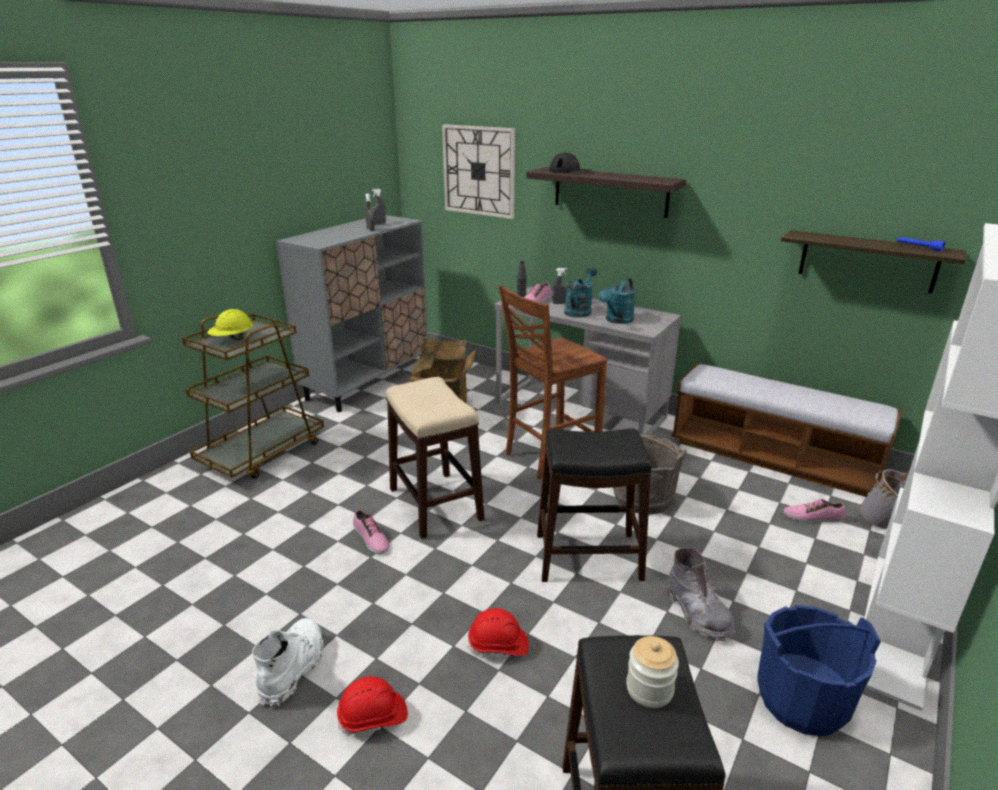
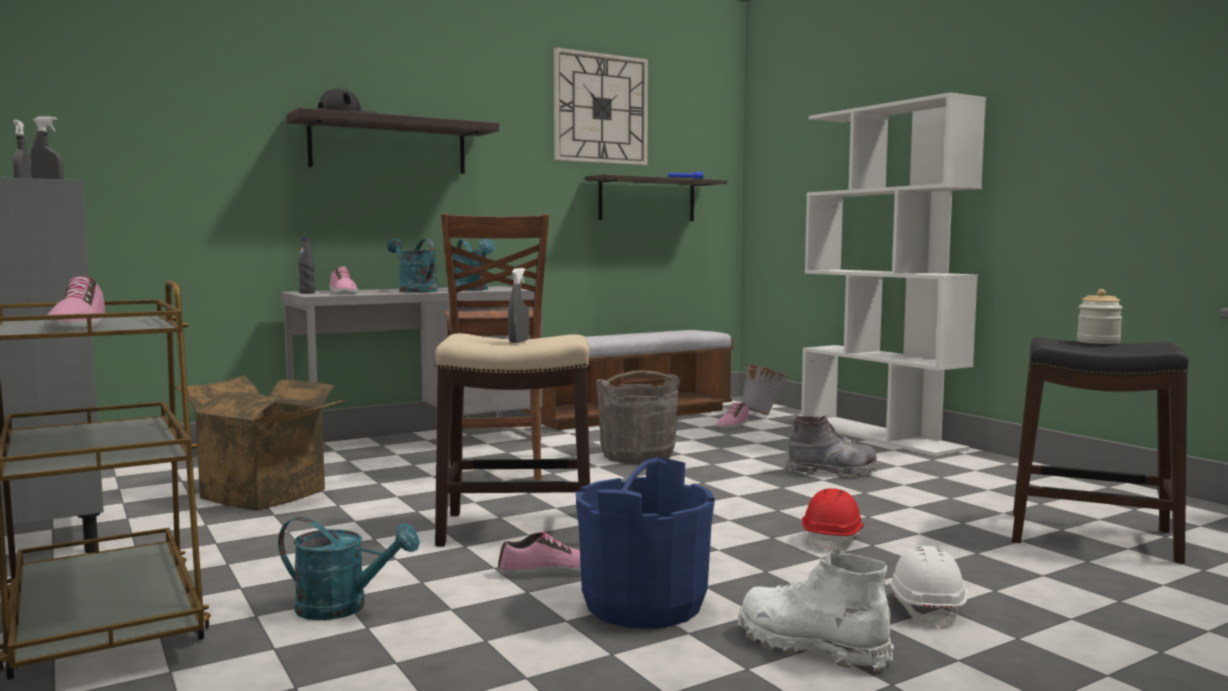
camera: 65 degrees left, 20 degrees down
yellow hard hat [207,309,253,340] -> shoe [44,276,105,329]
red hard hat [337,676,408,734] -> white hard hat [888,546,968,629]
wall clock [442,124,515,219] -> wall clock moved to [554,47,648,165]
black stool [537,428,651,582] -> none
grey spray bottle [552,268,567,304] -> grey spray bottle moved to [508,268,529,343]
blue bucket [757,605,881,736] -> blue bucket moved to [576,457,715,629]
none -> turquoise watering can [278,517,420,620]

